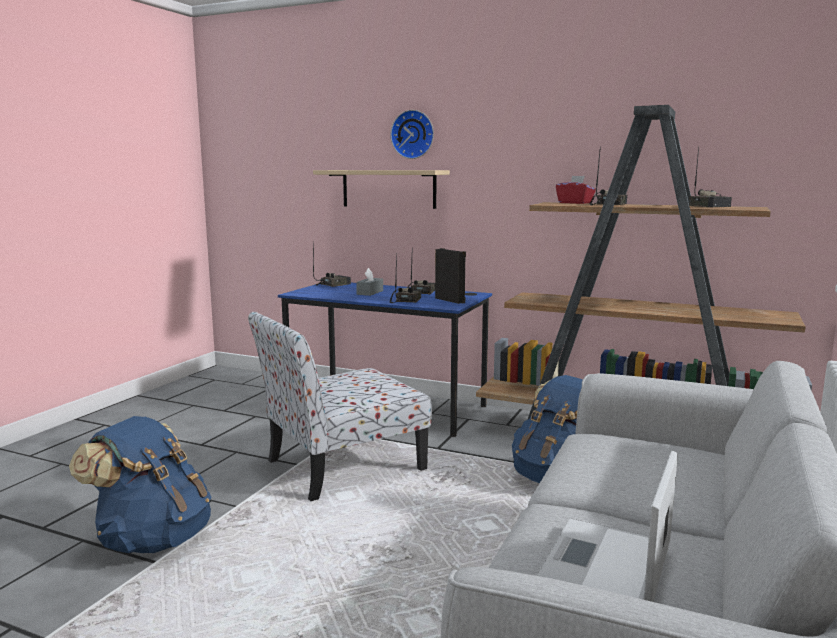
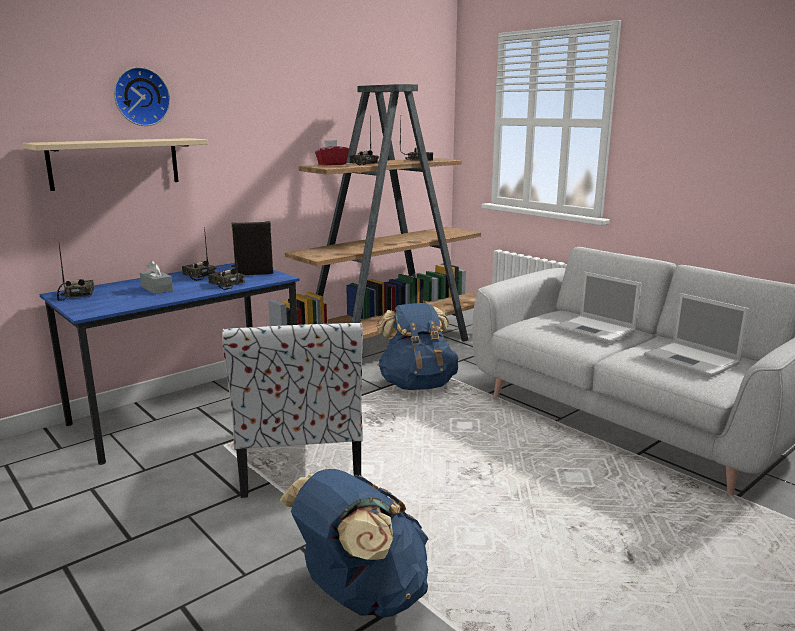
camera: 65 degrees left, 5 degrees up
none -> laptop [554,272,642,343]

